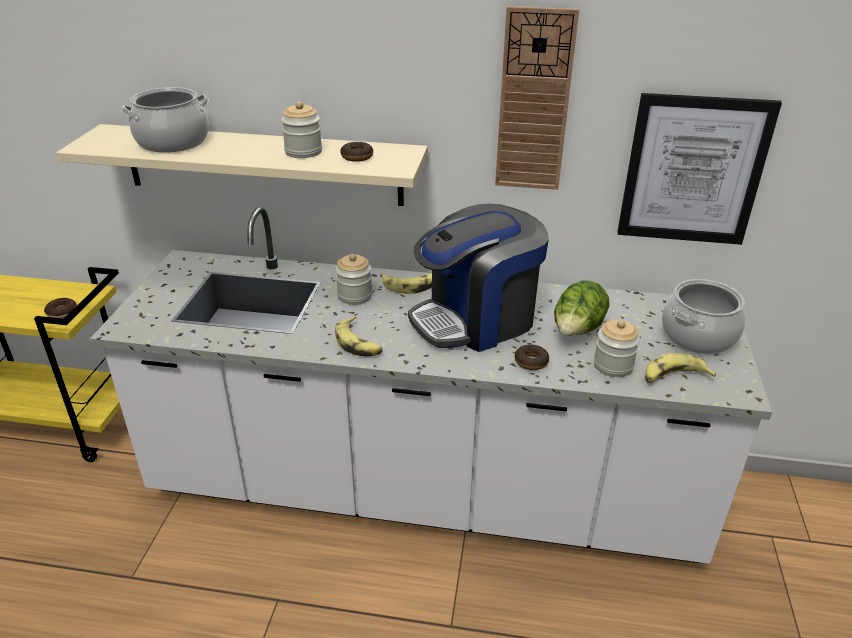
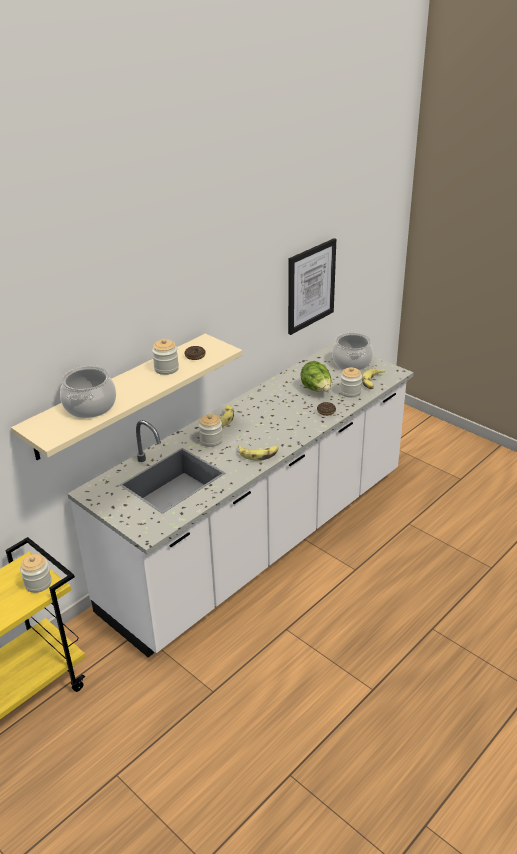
camera: 55 degrees left, 0 degrees up
donut [44,298,77,318] -> jar [20,554,52,593]
coffee machine [408,203,549,352] -> none
wall clock [495,6,579,190] -> none

